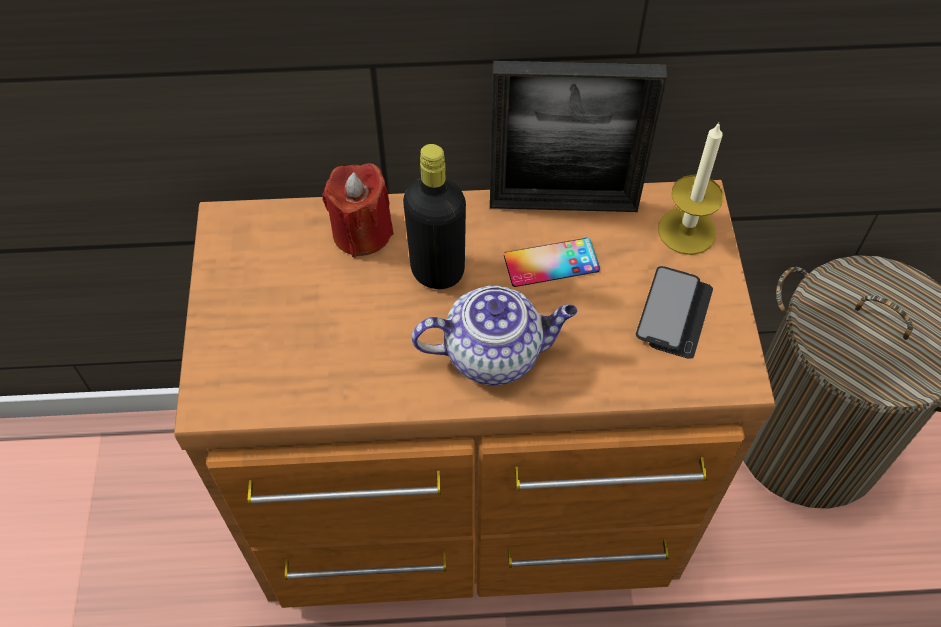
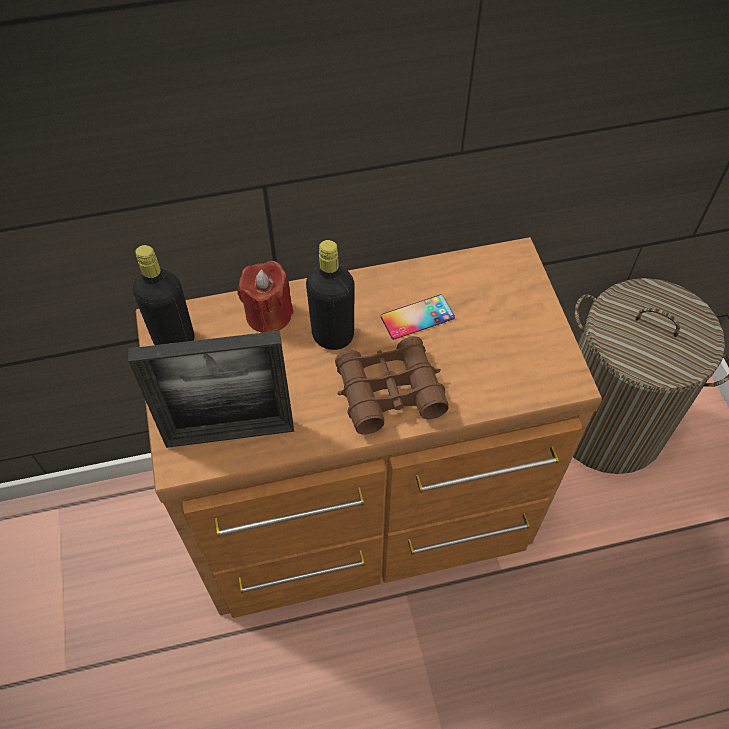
camera: 10 degrees left, 0 degrees up
teapot [411,286,577,386] -> brown binoculars [335,336,449,435]
picture frame [490,61,667,212] -> picture frame moved to [128,331,294,448]
phone [636,266,713,359] -> none
candle [658,122,724,255] -> none
none -> black bottle [133,245,194,345]

